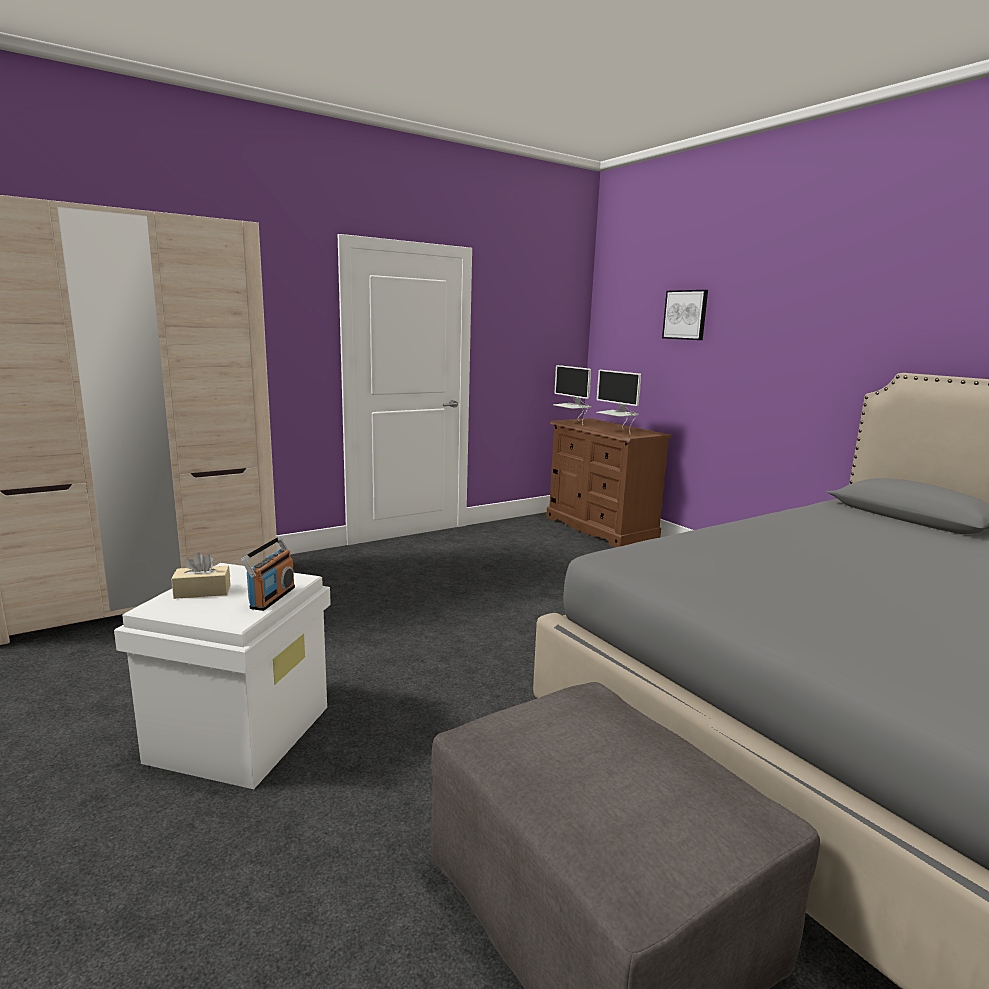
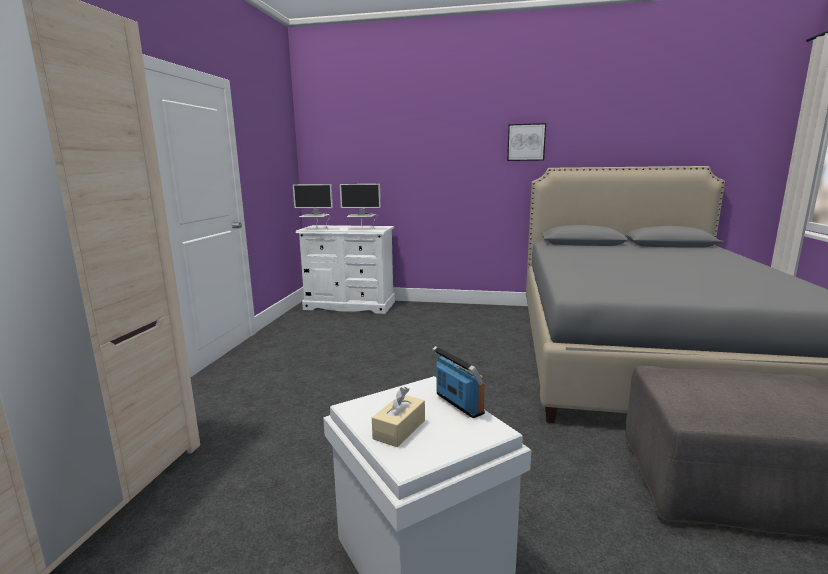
camera: 45 degrees left, 0 degrees up
brown dresser [546,418,672,547] -> white dresser [296,225,395,314]
picture [662,290,708,340] -> picture moved to [507,123,546,161]

